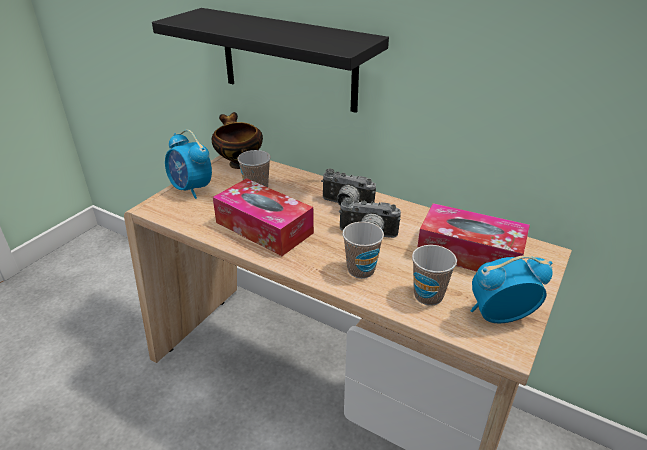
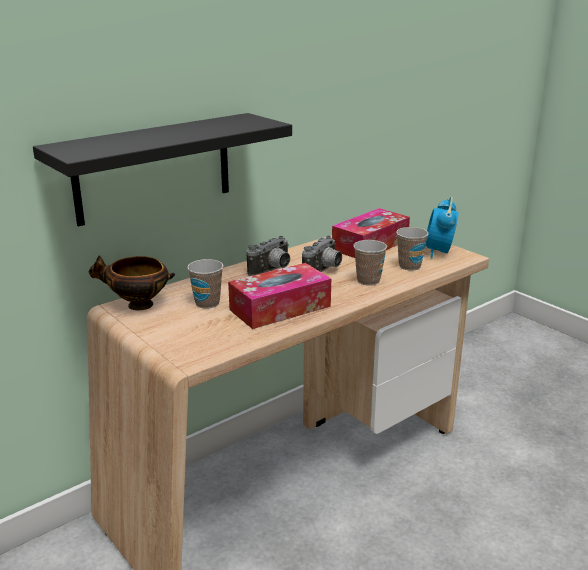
camera: 70 degrees left, 10 degrees down
alarm clock [165,130,212,199] -> none

